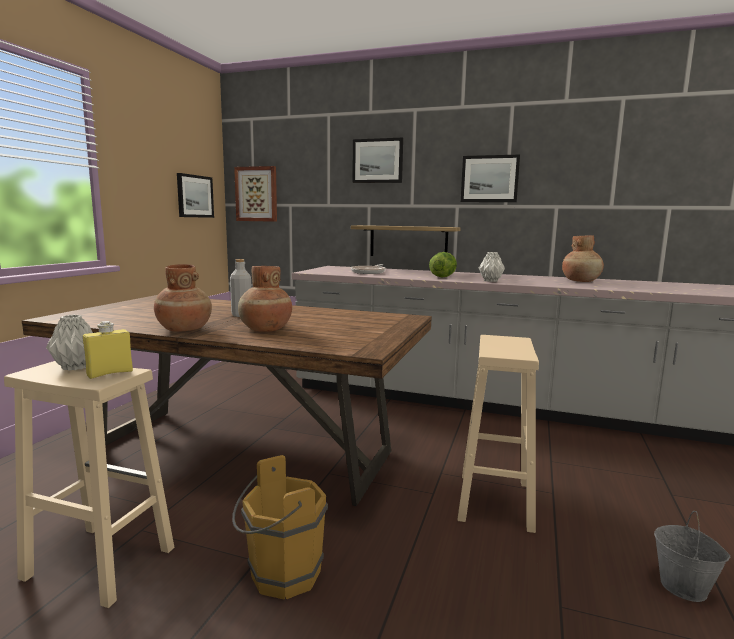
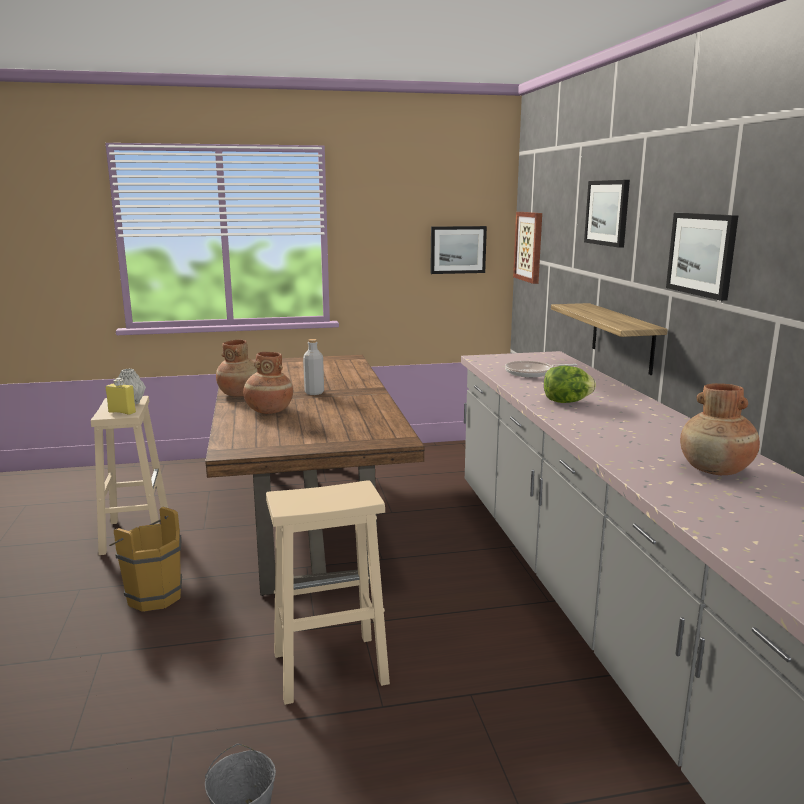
camera: 60 degrees right, 5 degrees up
grey vase [479,252,505,282] -> none

